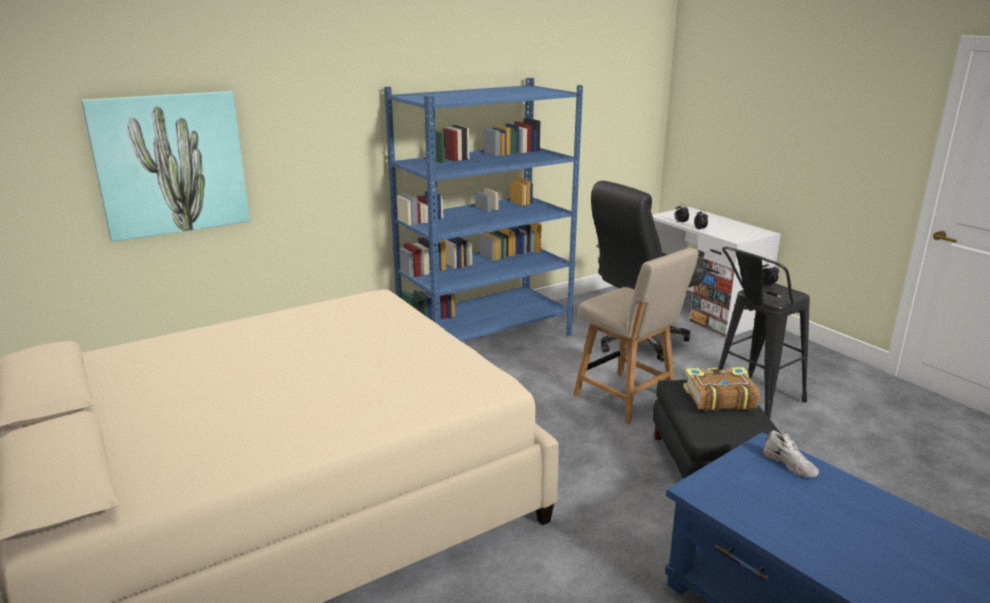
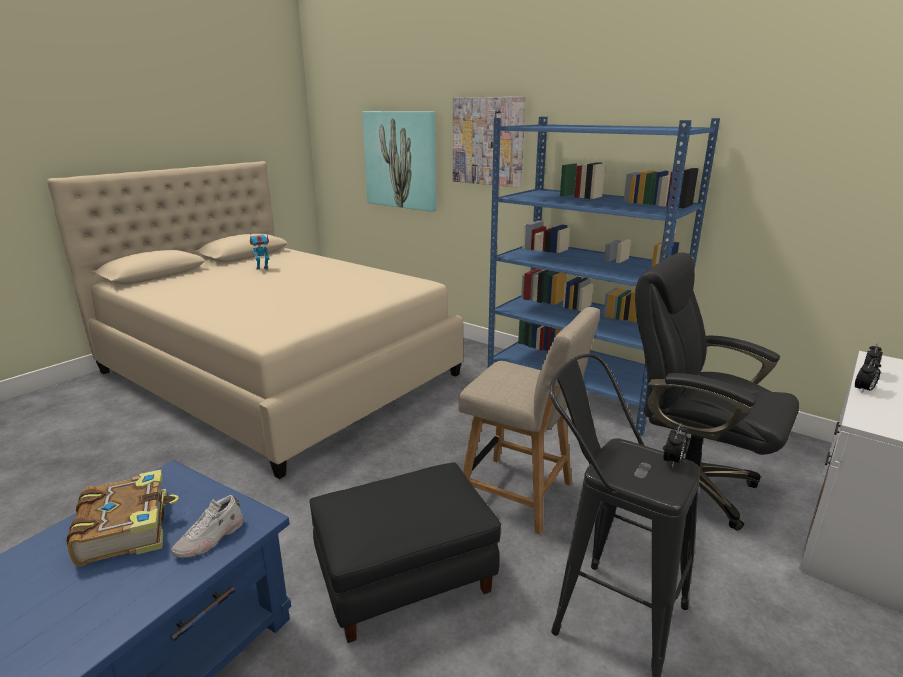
camera: 70 degrees right, 0 degrees up
beige chair [573,248,699,424] -> beige chair turned 90 degrees counterclockwise [458,307,600,535]
book [683,367,760,411] -> book moved to [66,470,179,567]
none -> toy robot [250,231,269,271]
none -> picture [453,97,526,188]

